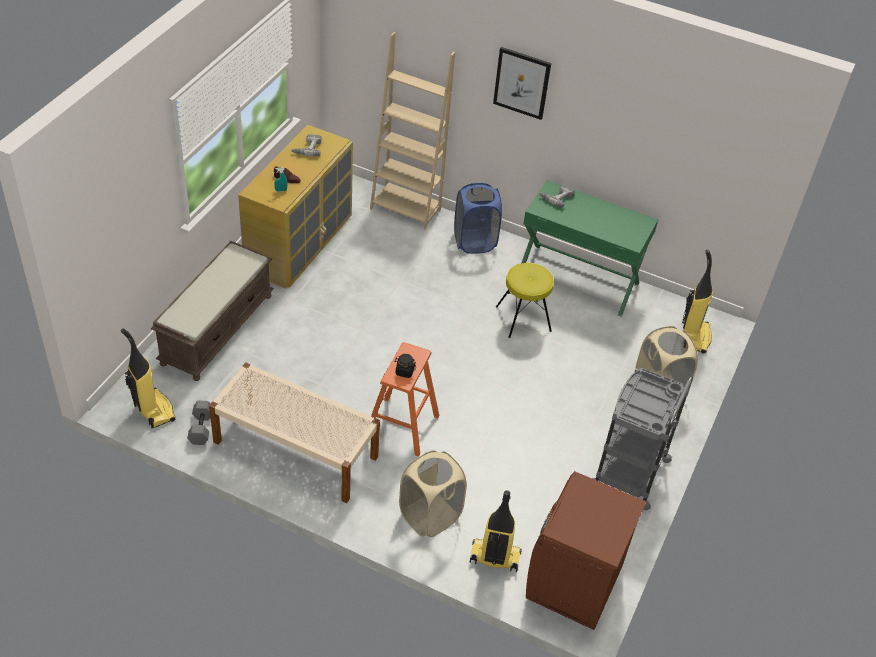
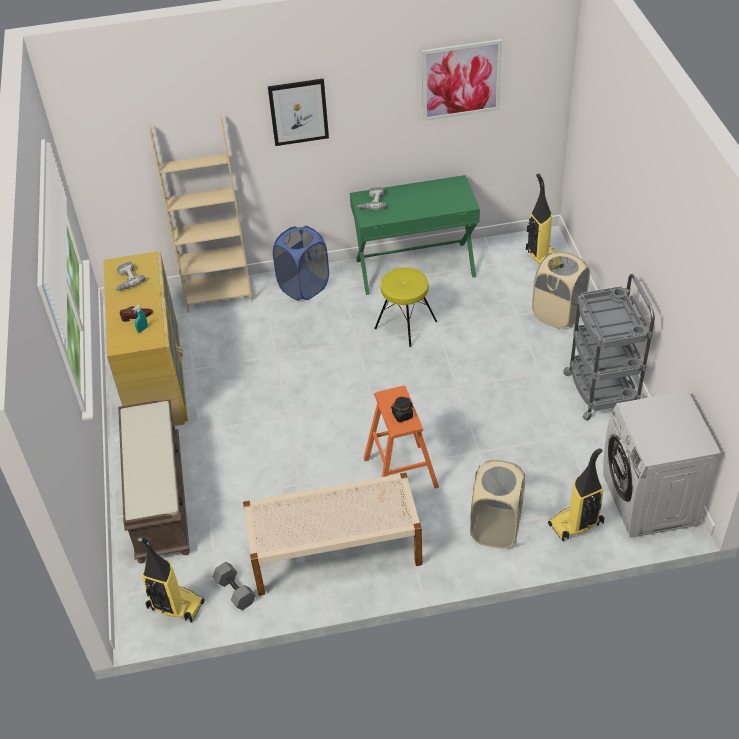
camera: 30 degrees left, 0 degrees up
brown washing machine [526,471,646,630] -> white washing machine [603,391,721,538]
none -> picture [422,39,502,121]

